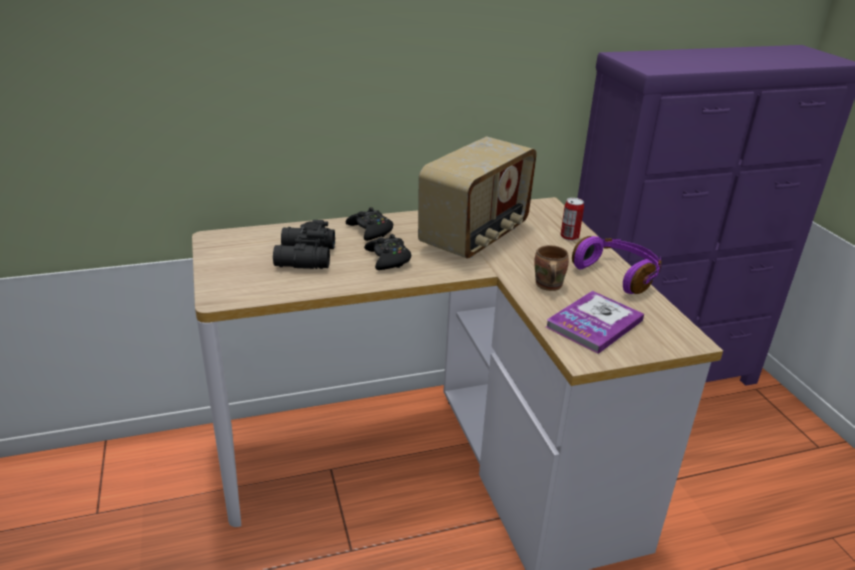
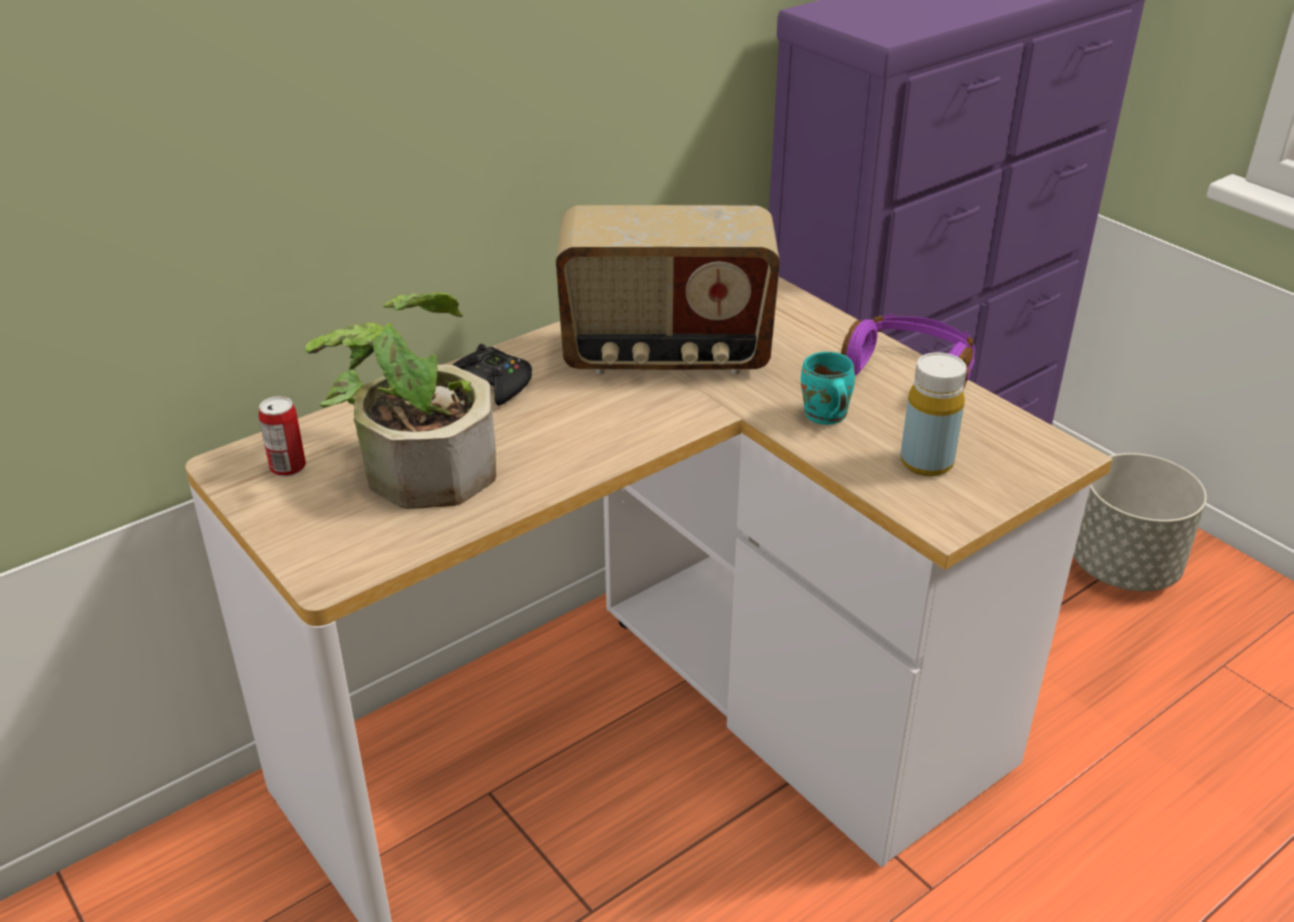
camera: 20 degrees left, 5 degrees up
black binoculars [273,220,335,269] -> potted plant [306,292,496,509]
black game controller [364,234,411,270] -> none
radio [418,137,537,259] -> radio turned 75 degrees clockwise [556,205,780,374]
brown mug [534,245,569,291] -> turquoise mug [801,352,855,425]
book [546,291,644,354] -> yellow bottle [900,353,967,476]
can [561,198,584,241] -> can moved to [259,396,306,477]
none -> grey planter [1073,453,1207,591]

